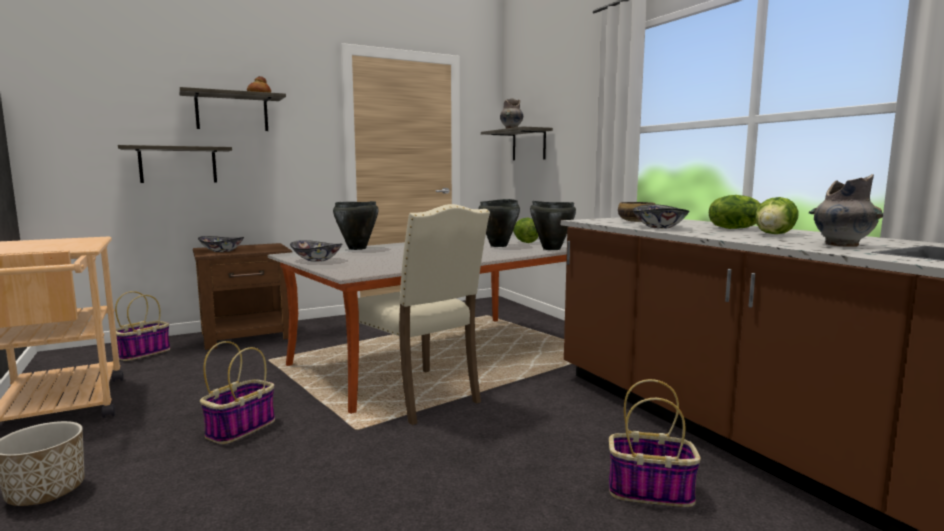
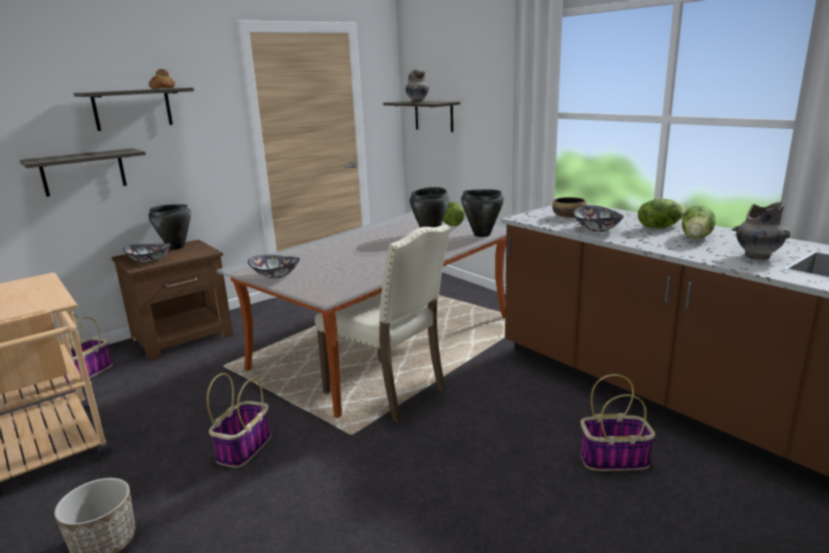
camera: 10 degrees left, 10 degrees up
black cooking pot [333,201,379,250] -> black cooking pot moved to [148,204,191,250]

